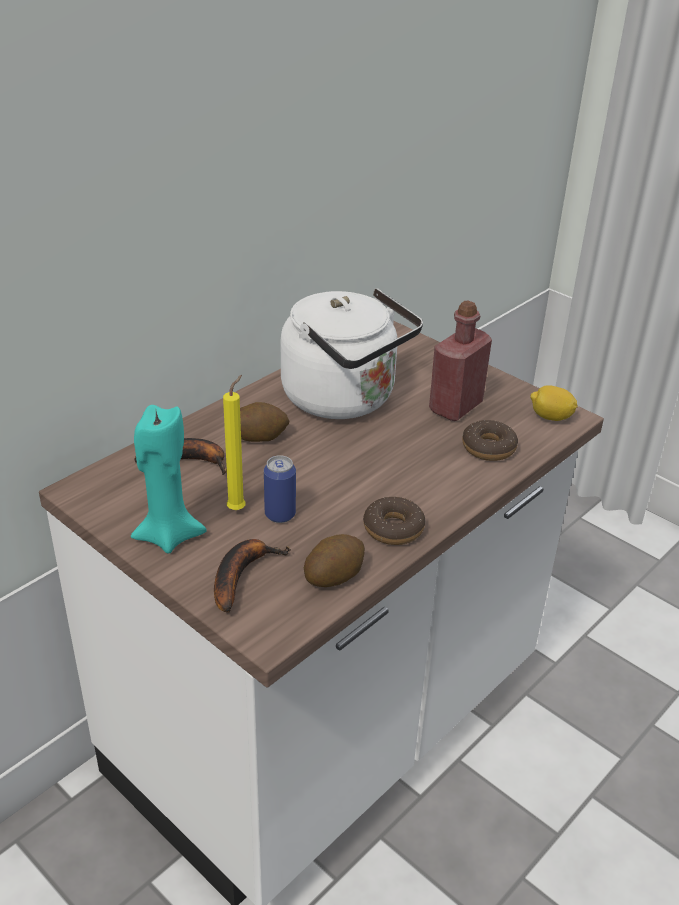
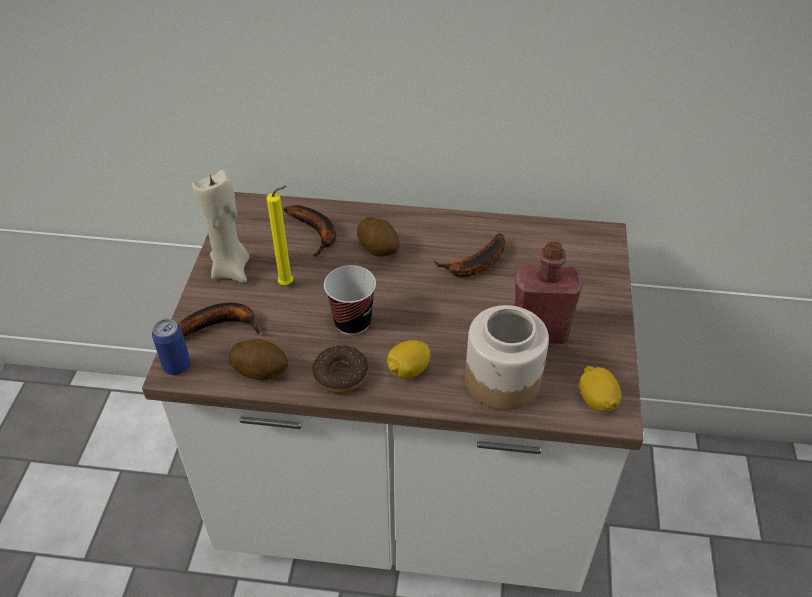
camera: 55 degrees right, 10 degrees up
turquoise candle [131,405,207,554] -> beige candle [192,170,250,283]
can [264,455,296,523] -> can moved to [152,319,191,375]
white kettle [281,288,423,419] -> banana [434,233,505,277]
donut [462,420,518,461] -> jar [465,305,549,411]
none -> cup [324,265,376,335]
none -> lemon [387,340,430,379]

